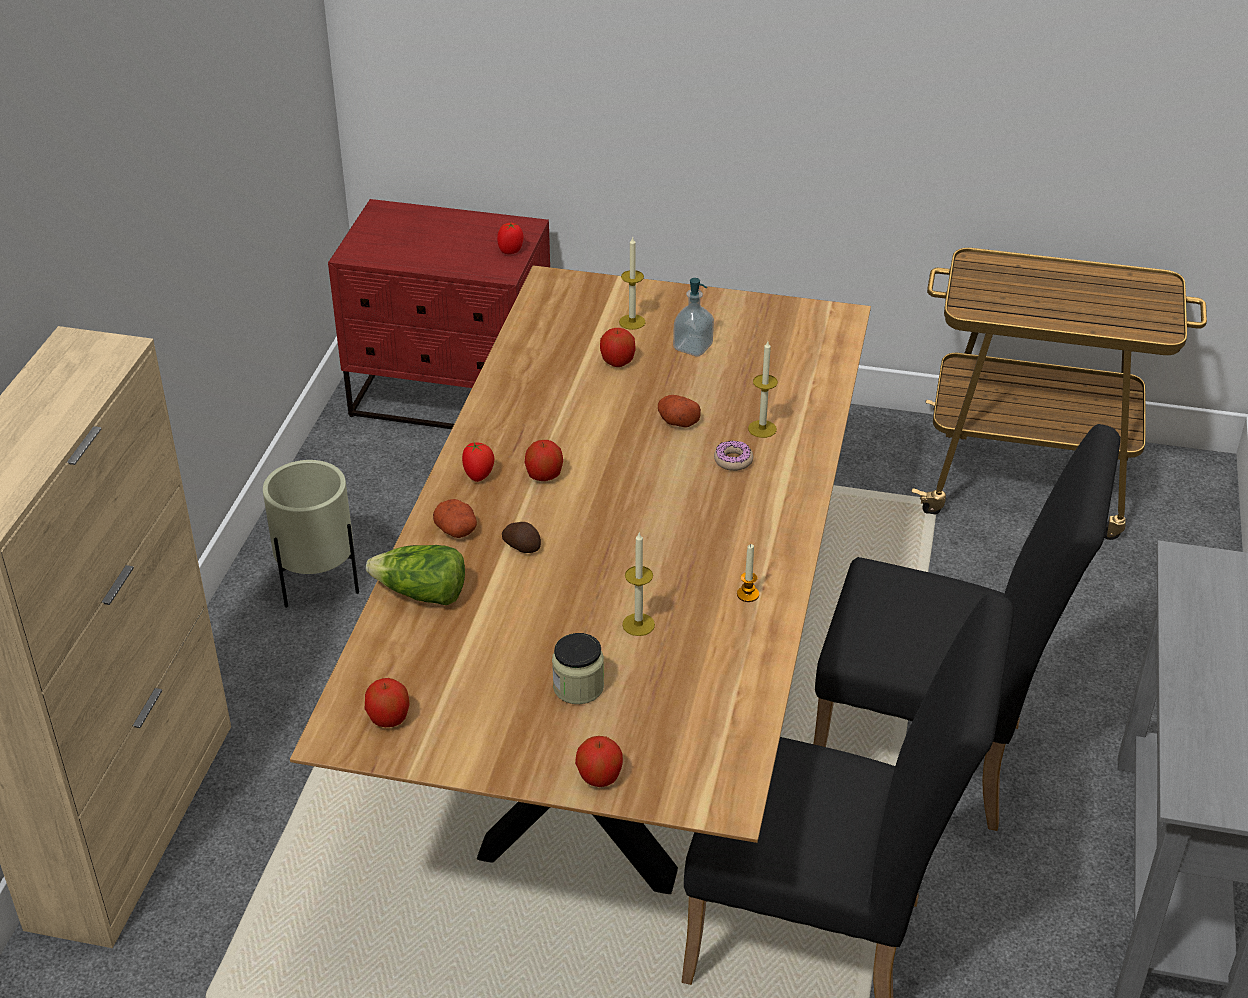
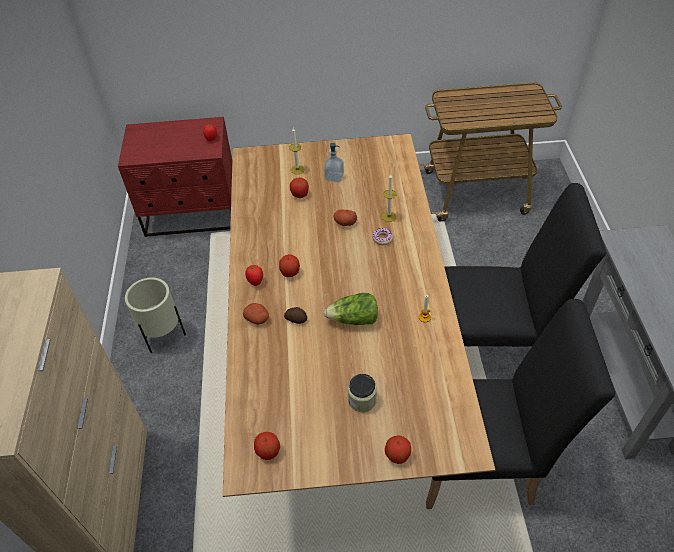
camera: 15 degrees left, 10 degrees up
lettuce [366,545,465,605] -> lettuce moved to [323,293,378,325]
candle [622,531,655,636] -> none

